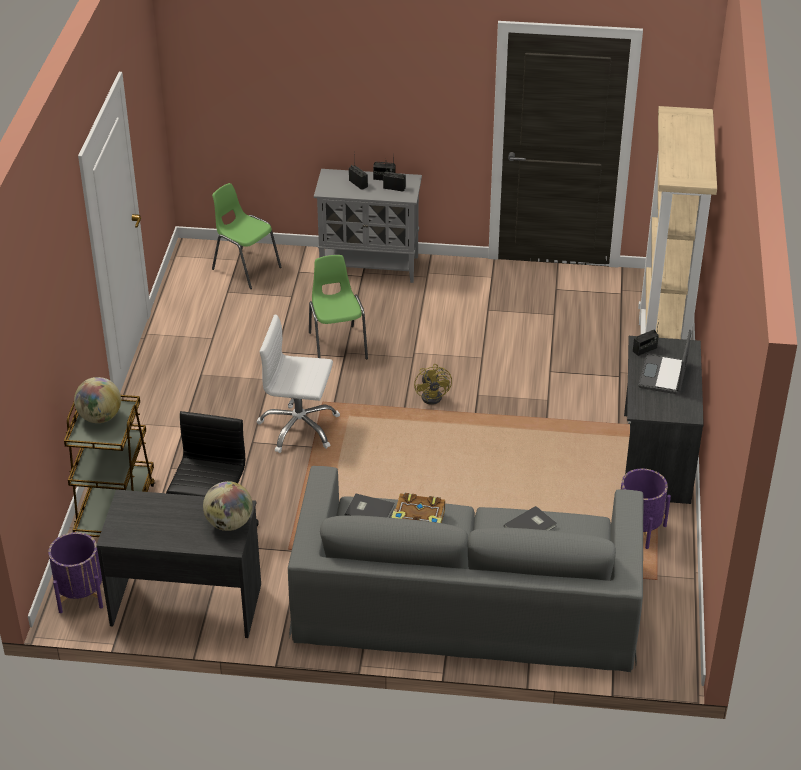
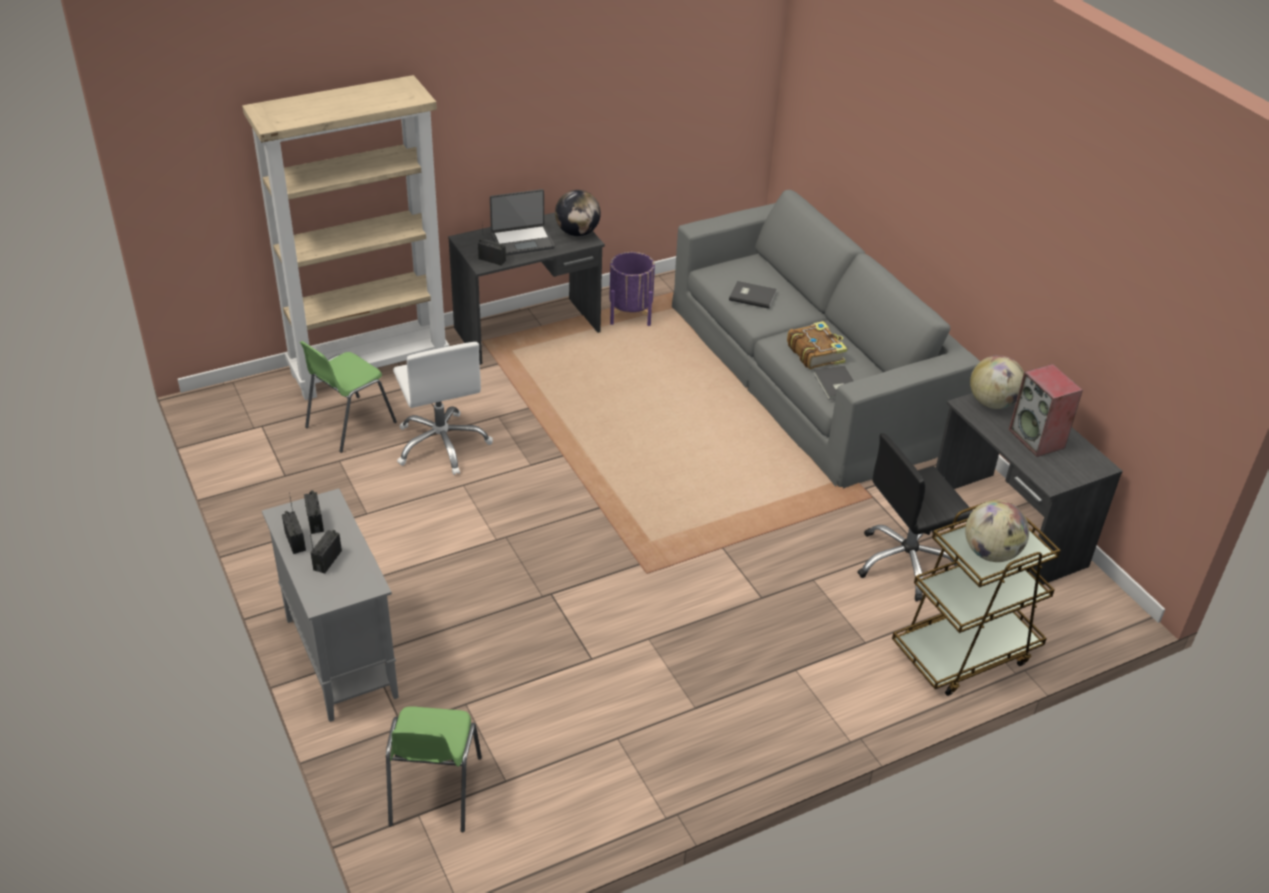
camera: 125 degrees left, 0 degrees up
purple planter [48,532,103,613] -> none
white office chair [257,314,340,453] -> white office chair moved to [393,342,493,475]
green chair [309,255,368,359] -> green chair moved to [300,341,397,453]
yellow fan [414,364,452,405] -> none
none -> globe [555,190,601,236]
none -> speaker [1009,364,1083,457]

